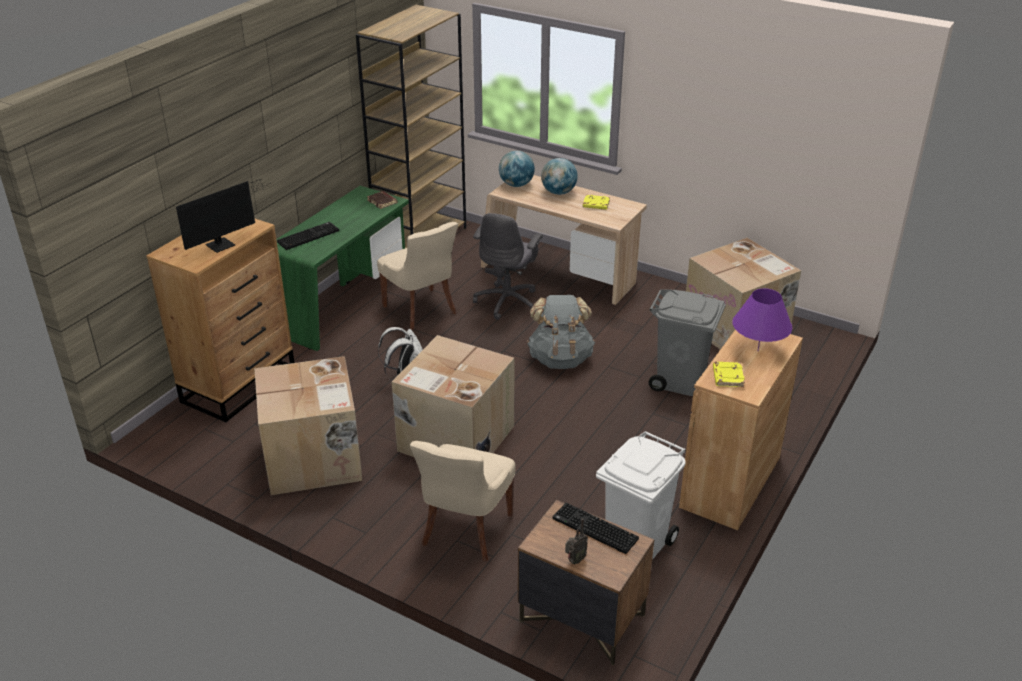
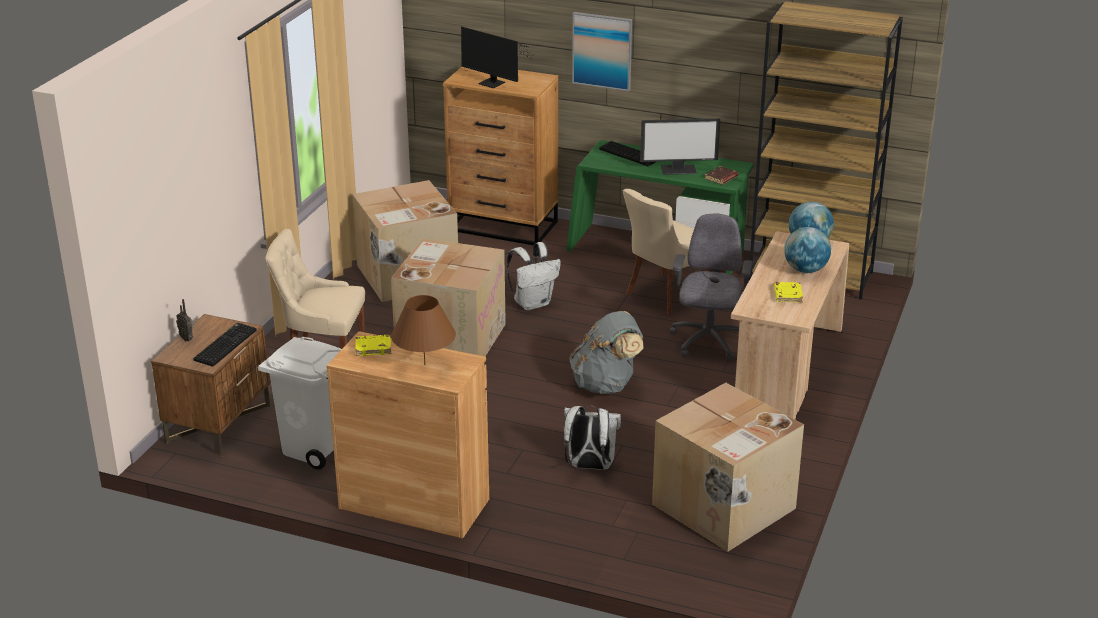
camera: 80 degrees right, 5 degrees down
grey office chair [473,213,543,320] -> grey office chair turned 90 degrees clockwise [670,214,753,361]
grey trash can [648,289,726,396] -> white backpack [563,405,621,470]
purple table lamp [732,288,792,351] -> brown table lamp [391,295,456,365]
none -> picture [572,12,632,92]
none -> monitor [640,118,720,175]

